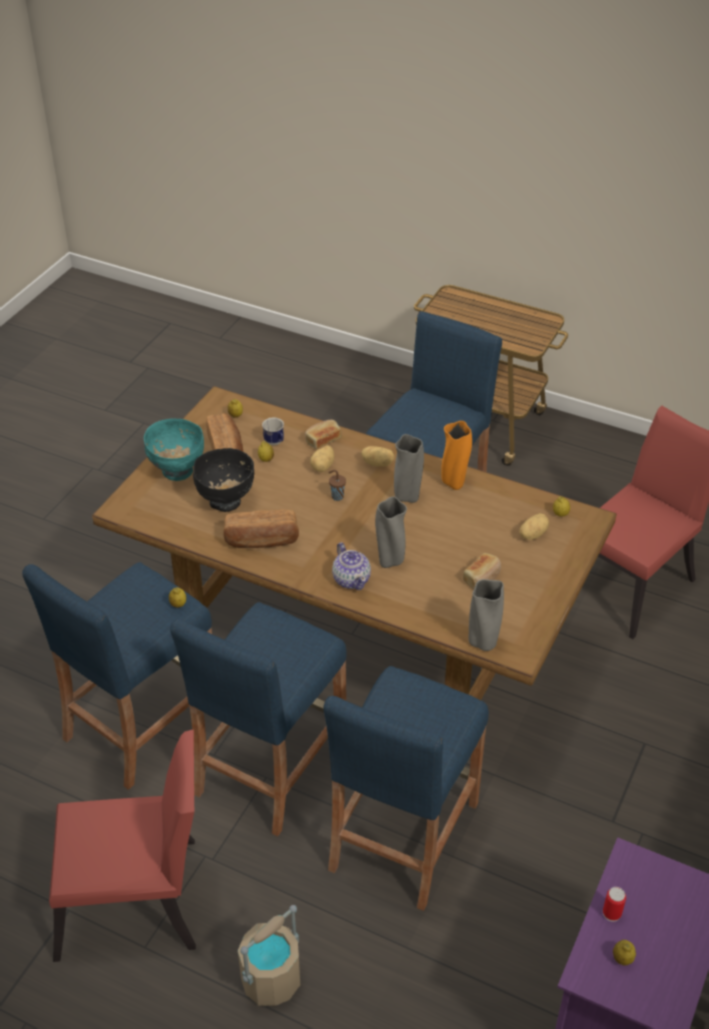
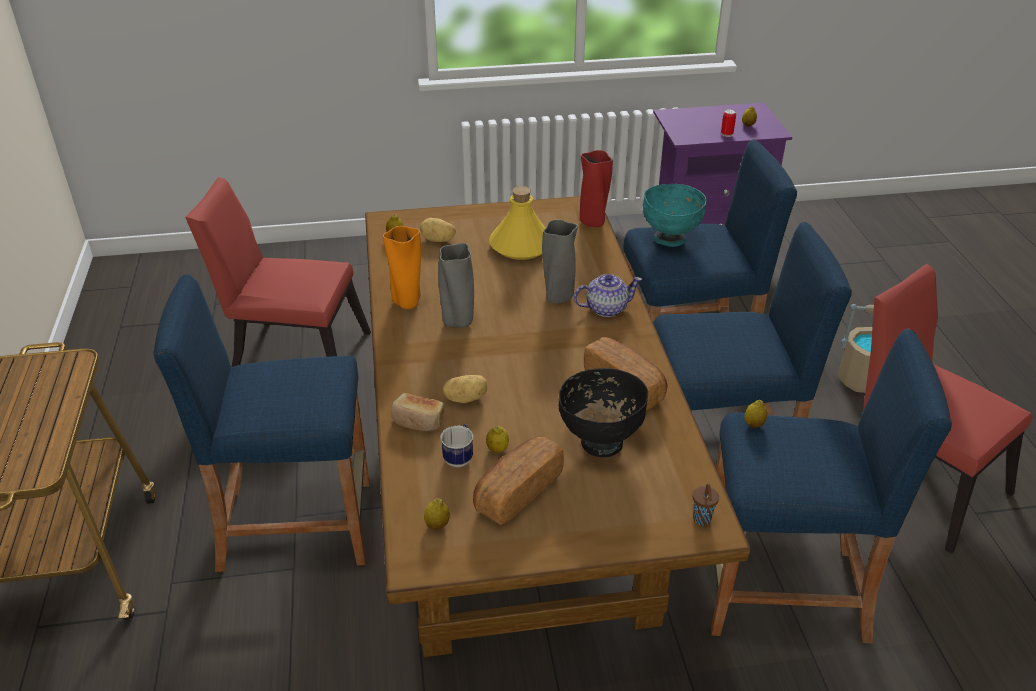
camera: 125 degrees left, 5 degrees down
turquoise bowl [144,419,204,481] -> turquoise bowl moved to [643,184,707,247]
brown cup [329,470,346,501] -> brown cup moved to [693,483,719,526]
teapot [332,542,371,590] -> teapot turned 45 degrees clockwise [574,274,642,317]
potato [361,446,394,467] -> none
bread [463,553,501,589] -> yellow bottle [489,186,546,260]
grey vase [468,579,504,651] -> red vase [580,150,613,227]

